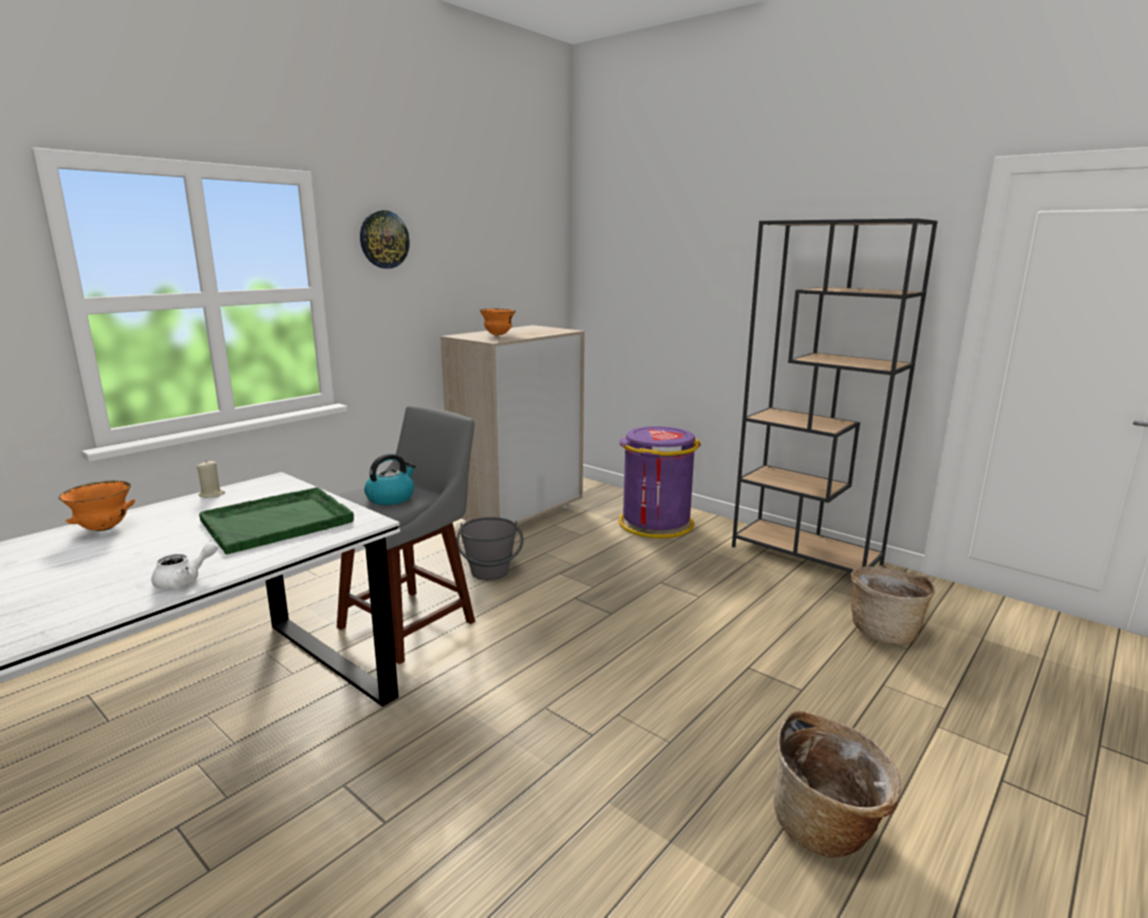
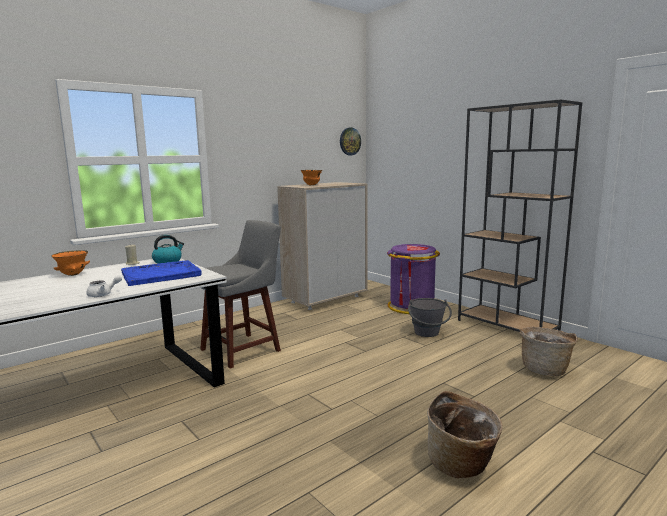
camera: 10 degrees right, 5 degrees down
green tray [199,487,354,554] -> blue tray [121,260,201,286]
wall clock [360,210,410,269] -> wall clock moved to [340,128,361,155]
kettle [364,454,416,505] -> kettle moved to [152,235,184,264]
grey bucket [456,517,524,580] -> grey bucket moved to [408,298,452,337]

